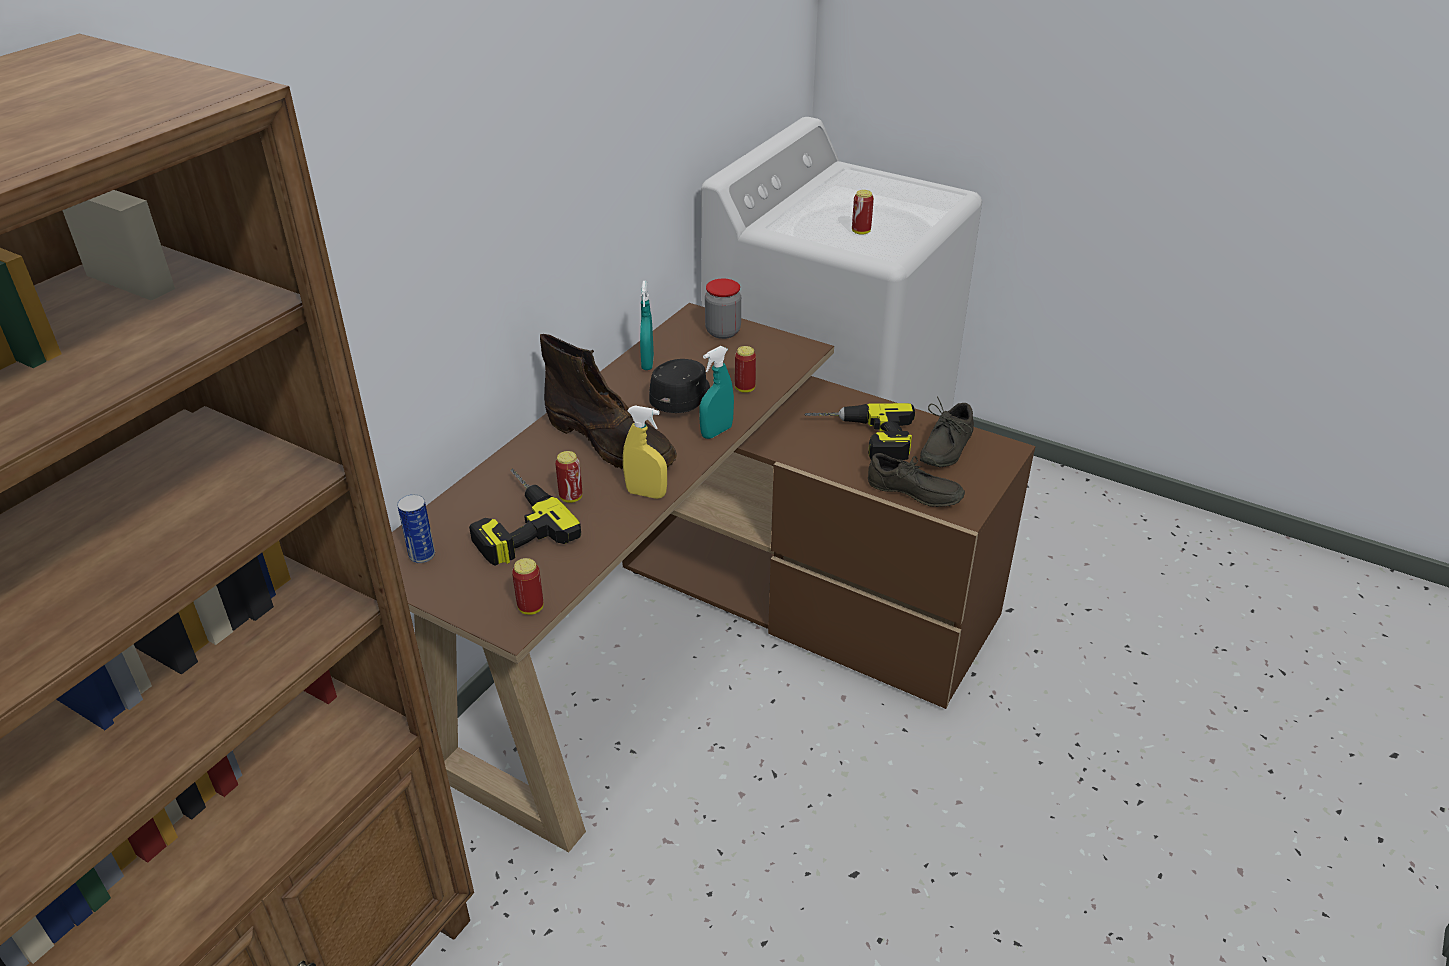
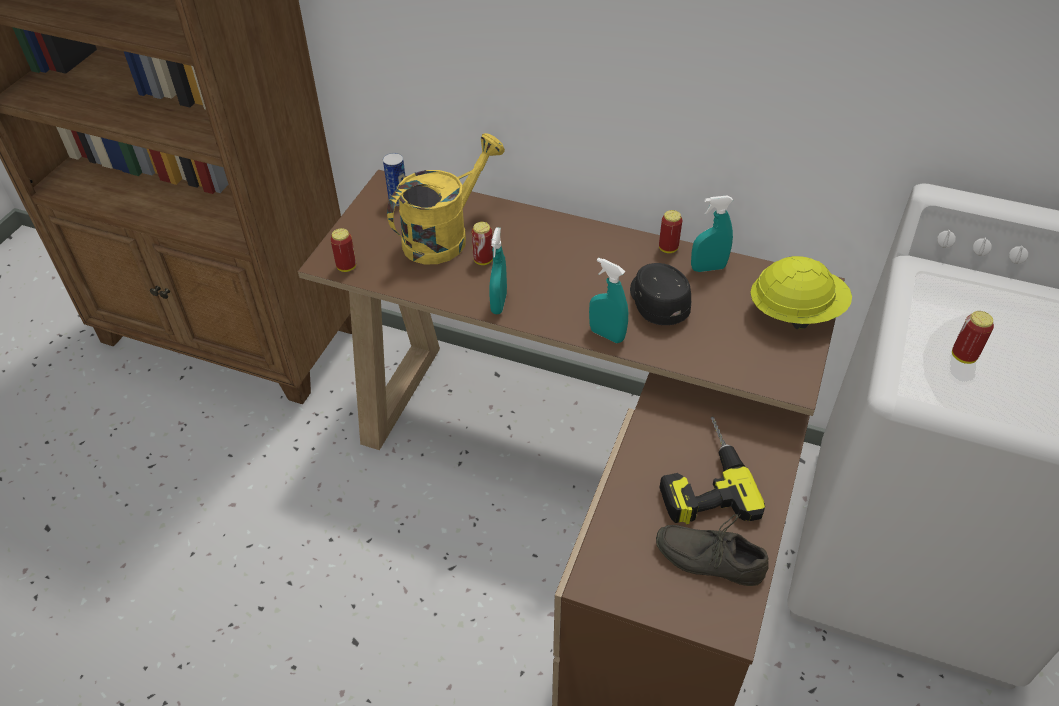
camera: 80 degrees right, 10 degrees up
power drill [469,469,581,566] -> yellow watering can [387,133,505,264]
brown boot [540,334,677,469] -> none
yellow spray bottle [623,406,667,499] -> turquoise spray bottle [489,227,507,314]
black cap [649,359,710,413] -> black cap turned 120 degrees counterclockwise [630,263,692,325]
jar [705,279,741,339] -> yellow hard hat [750,256,852,329]
can [735,346,756,393] -> can moved to [659,210,682,253]
grey shoe [868,453,965,507] -> none

